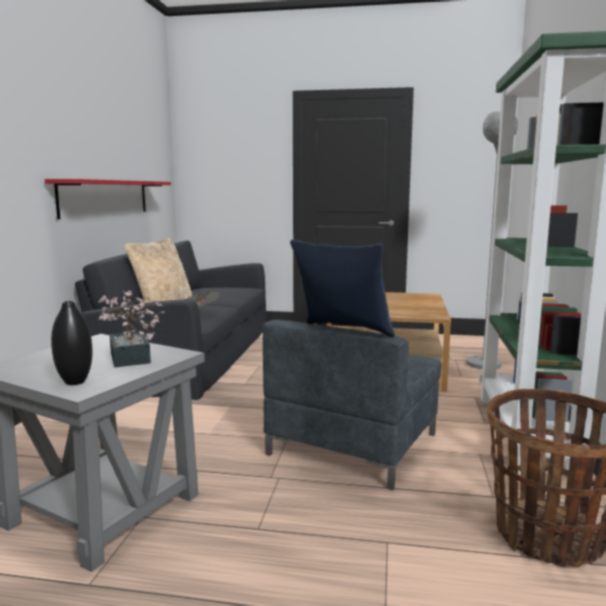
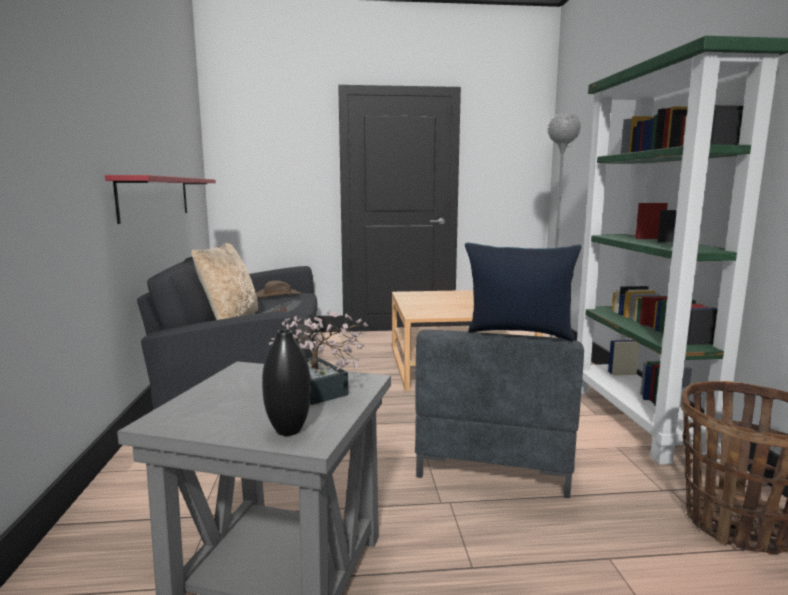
camera: 15 degrees left, 0 degrees up
none -> brown hat [256,280,301,298]

